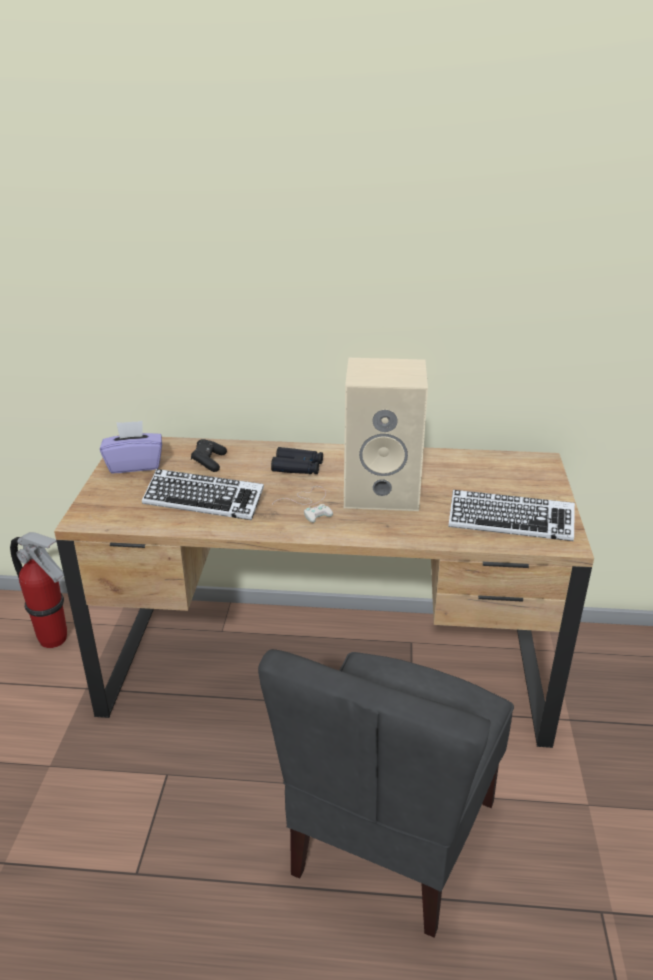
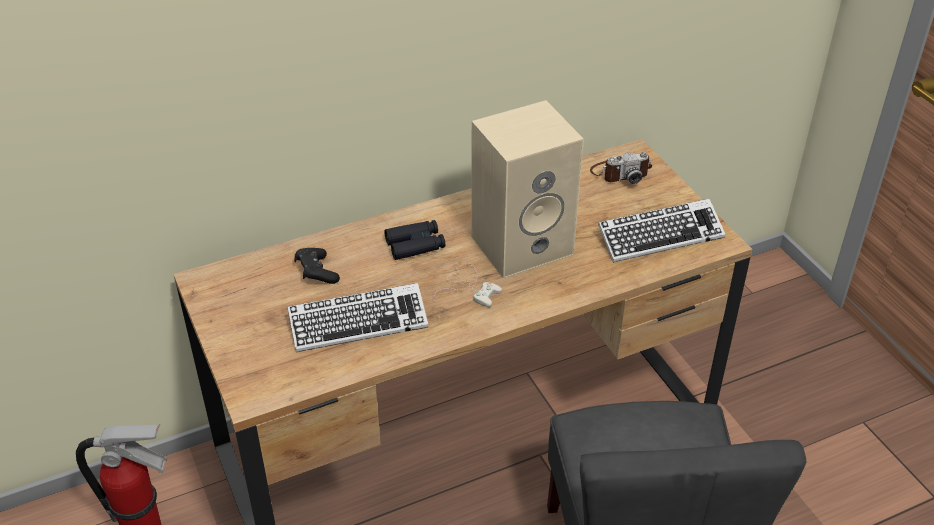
camera: 30 degrees left, 10 degrees up
purple tissue box [100,421,162,473] -> none
none -> camera [590,152,652,184]

